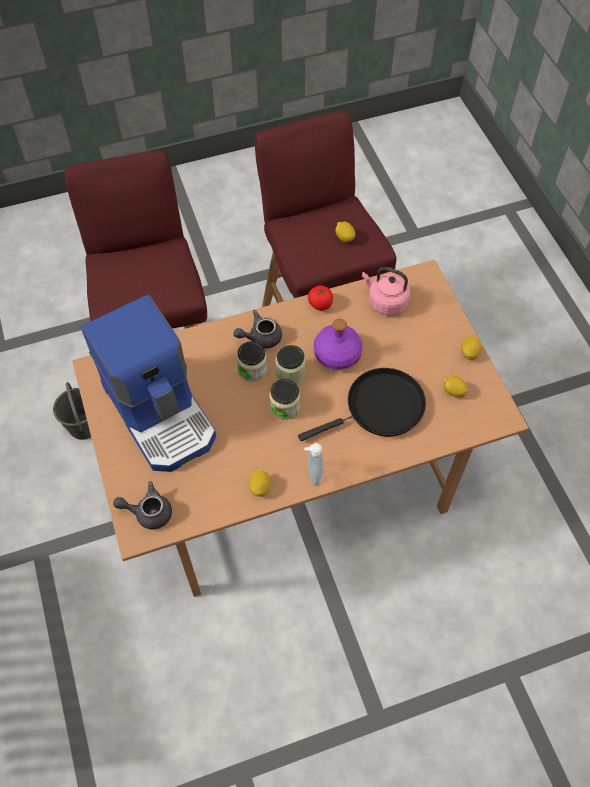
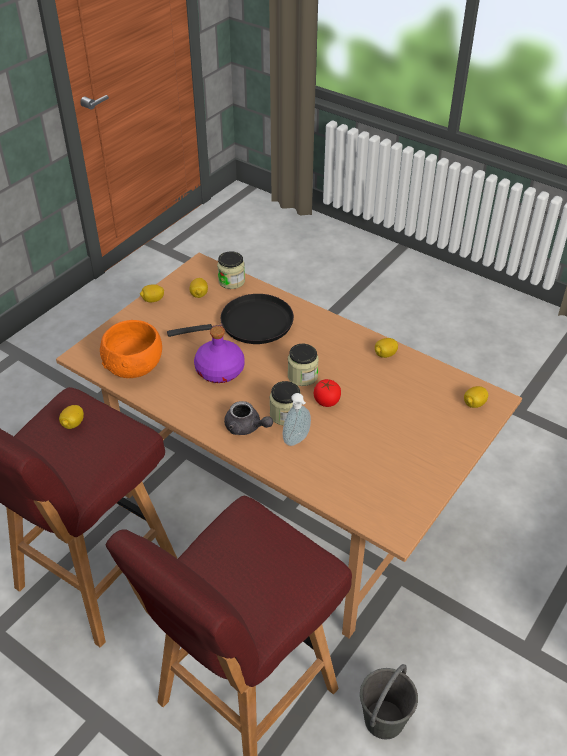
camera: 125 degrees left, 15 degrees down
coffee machine [81,294,216,472] -> none
grey teapot [113,481,172,529] -> lemon [464,386,488,408]
jar [275,345,306,384] -> jar moved to [217,251,245,289]
black frying pan [298,368,426,441] -> black frying pan turned 135 degrees clockwise [167,294,294,344]
soap dispenser [304,443,323,486] -> soap dispenser moved to [283,393,311,446]
tomato [308,285,333,310] -> tomato moved to [314,379,341,407]
pink kettle [362,267,411,315] -> orange bowl [100,320,162,378]

